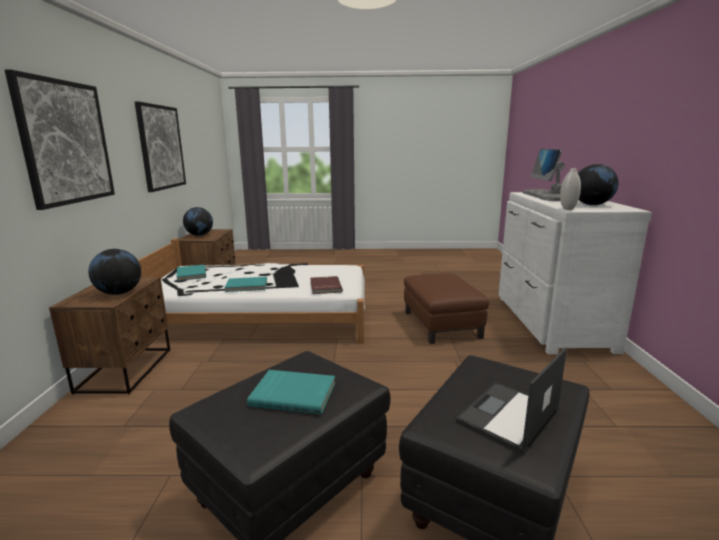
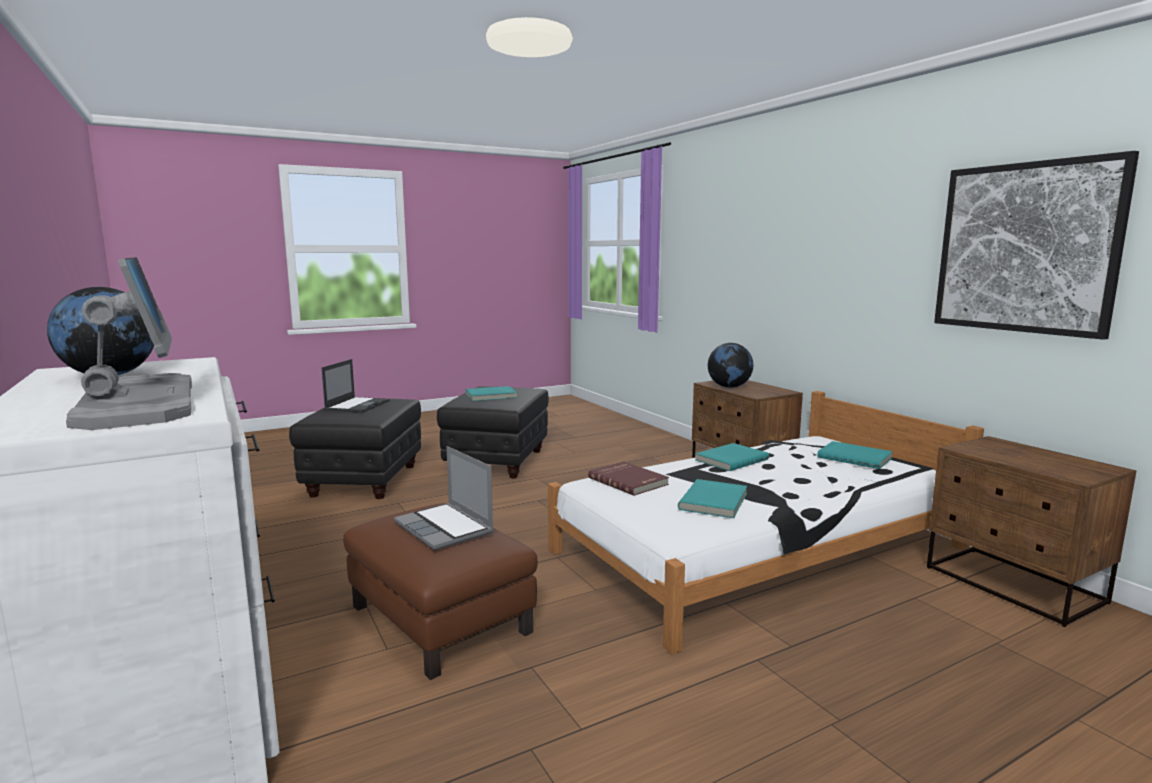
camera: 150 degrees right, 5 degrees down
picture [5,69,115,210] -> none
globe [183,207,213,236] -> none
white vase [560,168,581,210] -> none
none -> laptop [394,446,494,550]
none -> turquoise book [678,479,747,518]

